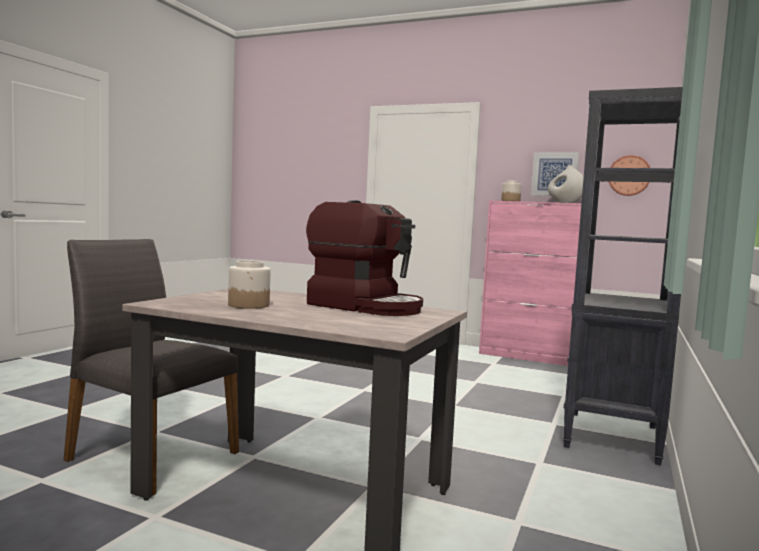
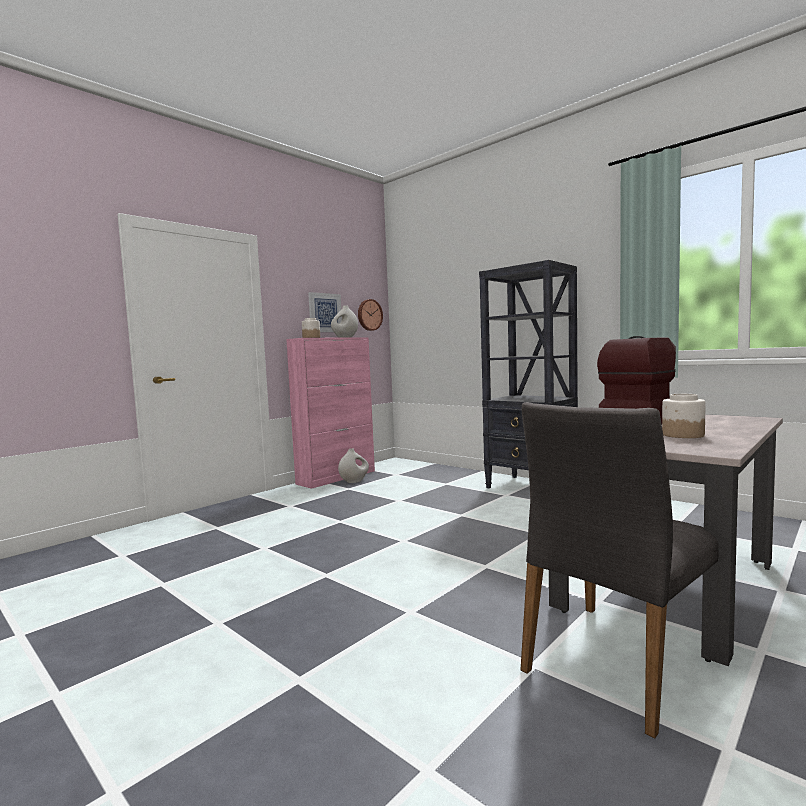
camera: 70 degrees left, 0 degrees up
none -> white vase [338,448,369,483]

